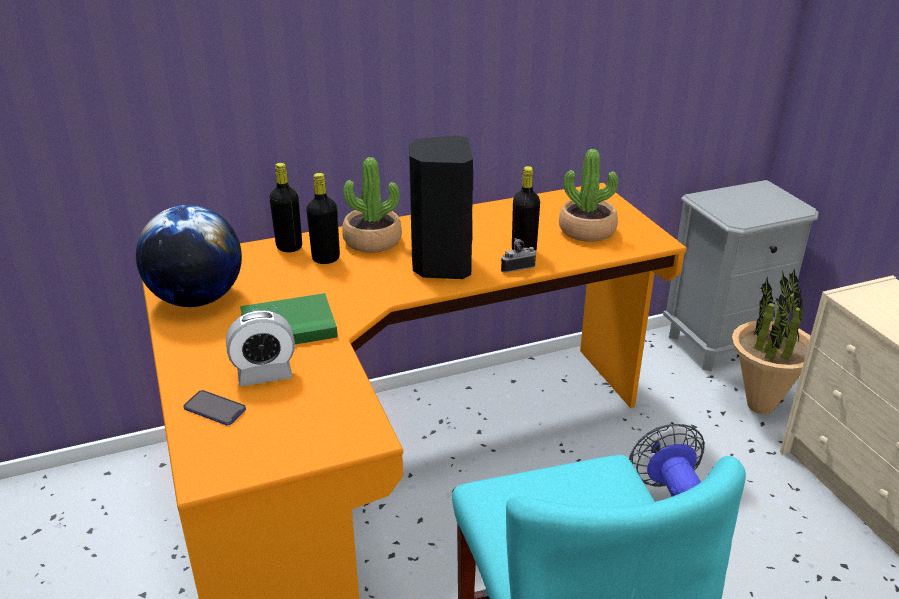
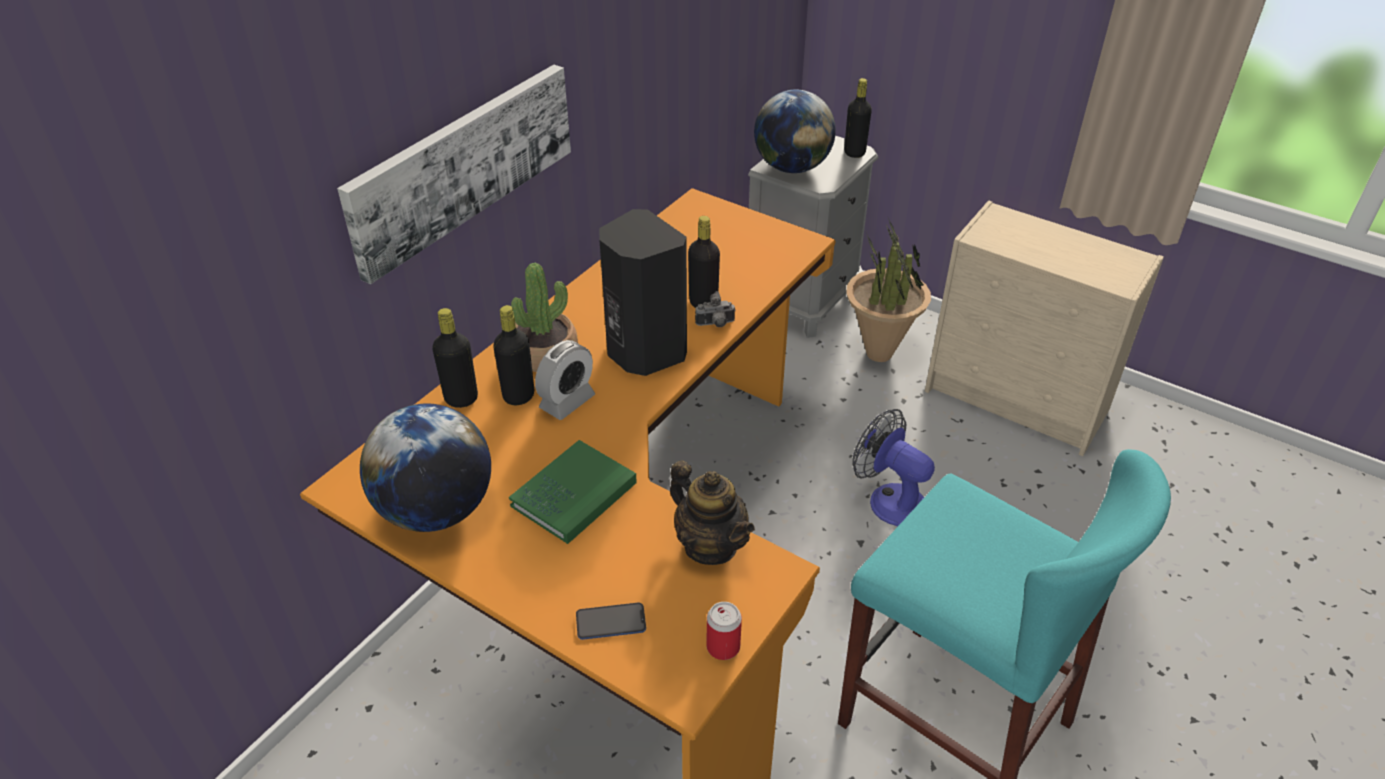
camera: 35 degrees left, 10 degrees up
alarm clock [226,310,295,386] -> alarm clock moved to [535,340,595,420]
camera [501,238,536,273] -> camera turned 135 degrees counterclockwise [695,291,736,327]
potted plant [559,149,618,242] -> none
none -> picture [337,65,571,284]
none -> teapot [670,460,755,565]
none -> can [706,602,742,660]
none -> globe [754,89,836,173]
none -> black bottle [844,78,872,158]

